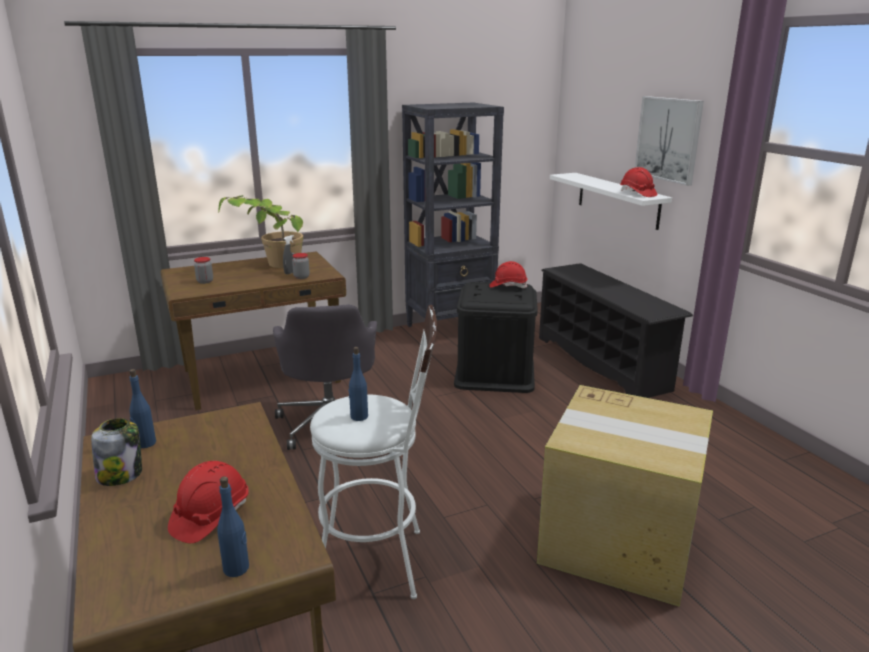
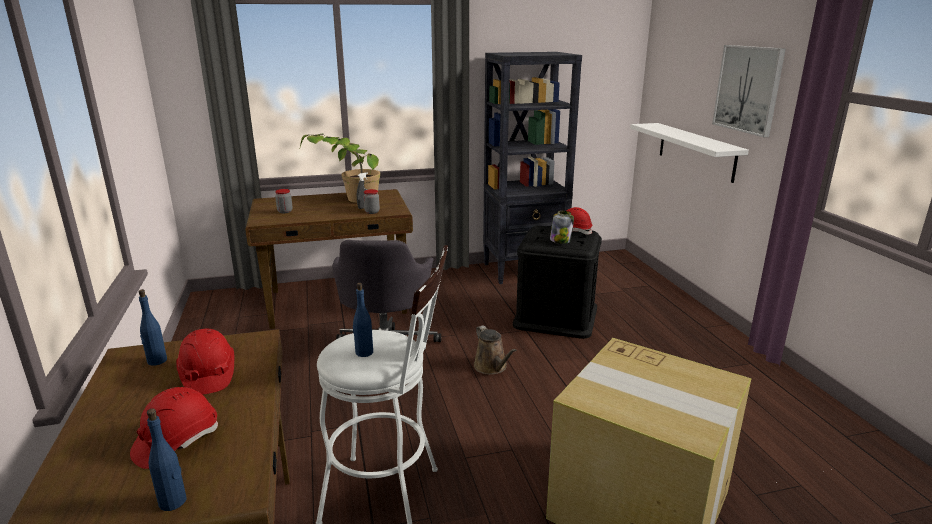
camera: 10 degrees right, 0 degrees up
jar [91,418,142,486] -> jar moved to [550,211,574,244]
black shoe rack [539,263,693,398] -> none
red hard hat [620,167,657,197] -> red hard hat moved to [176,328,234,395]
none -> brown watering can [474,325,517,375]

